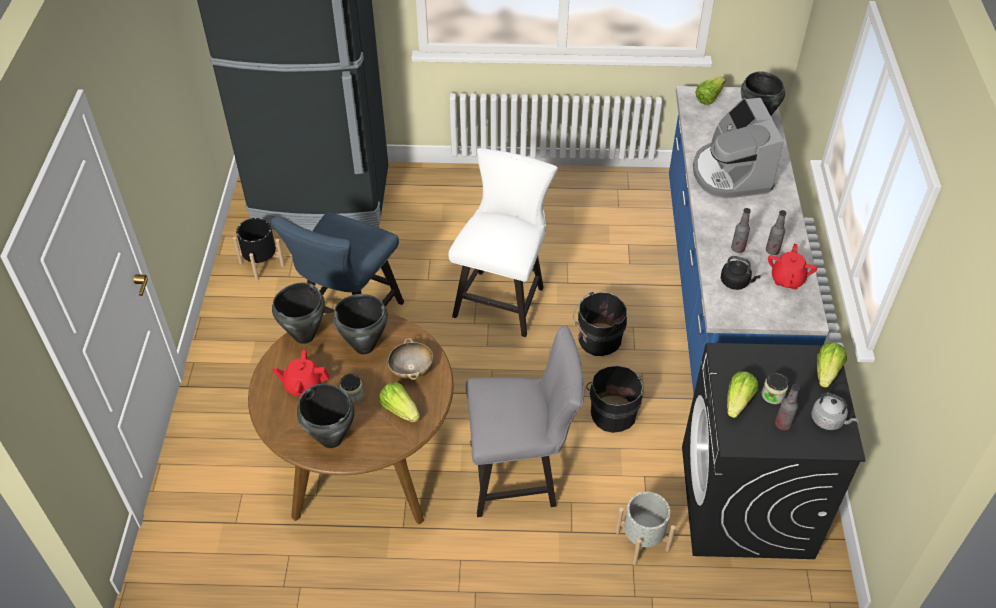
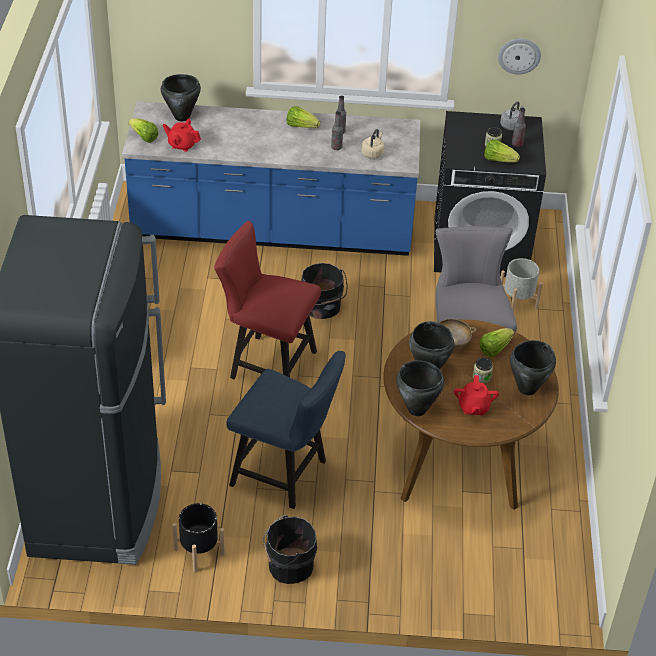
camera: 90 degrees left, 5 degrees down
white chair [448,148,558,337] -> red chair [214,221,321,379]
black bucket [586,366,643,433] -> black bucket moved to [263,515,317,584]
coffee machine [693,98,784,199] -> none
black kettle [721,256,761,290] -> beige kettle [361,129,385,159]
red teapot [768,244,817,290] -> red teapot moved to [163,119,201,152]
lettuce [817,342,847,388] -> lettuce moved to [286,106,320,128]
none -> wall clock [498,39,541,74]

